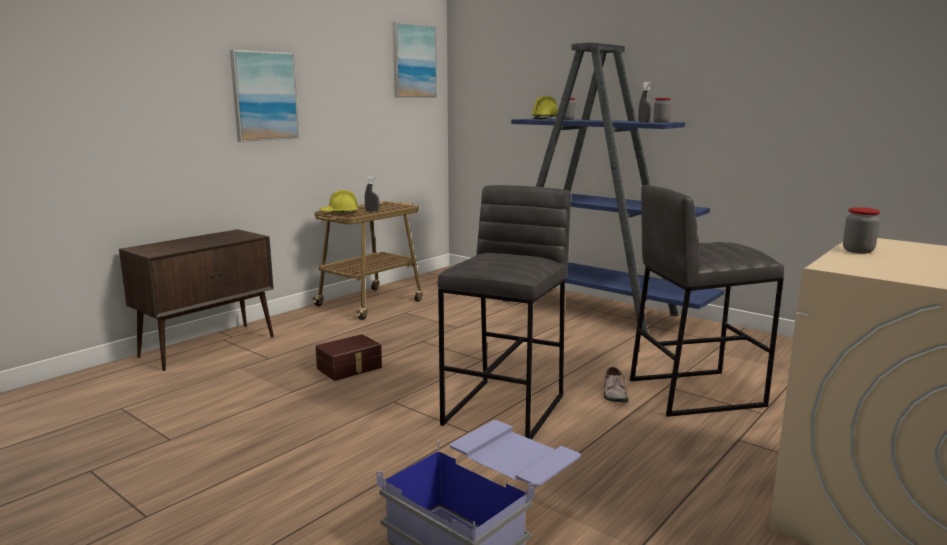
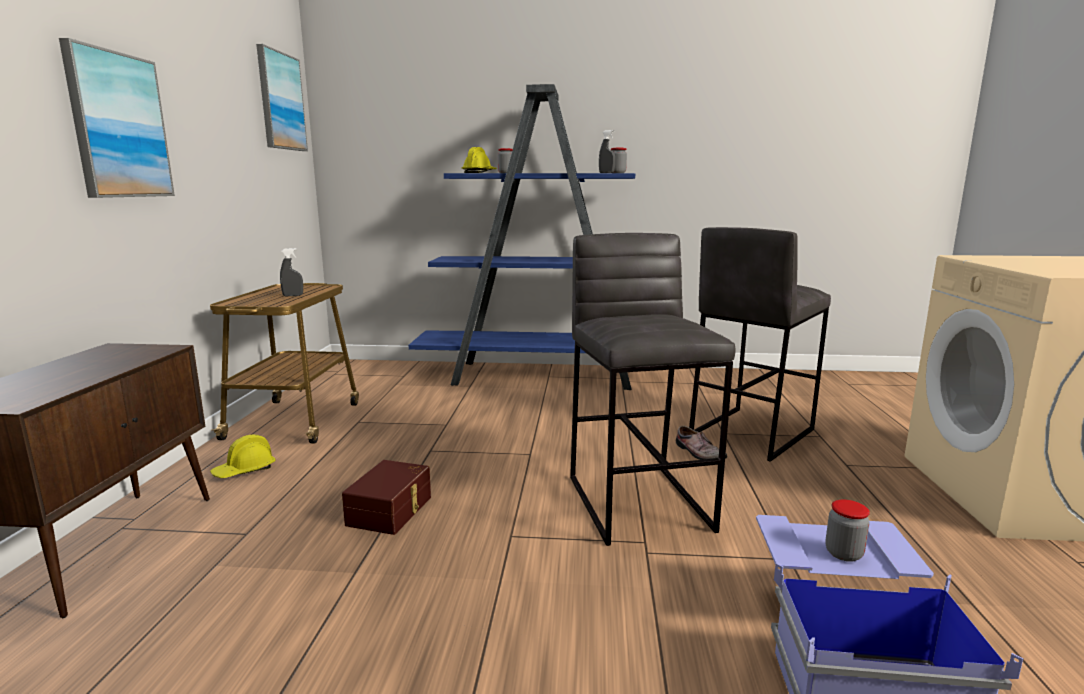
camera: 35 degrees left, 0 degrees up
yellow hard hat [319,190,358,214] -> yellow hard hat moved to [210,435,275,478]
jar [843,207,880,254] -> jar moved to [825,499,870,562]

